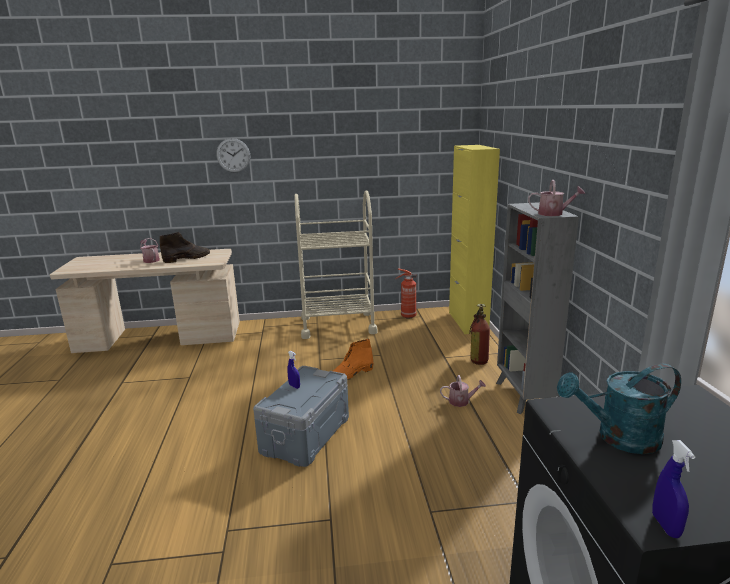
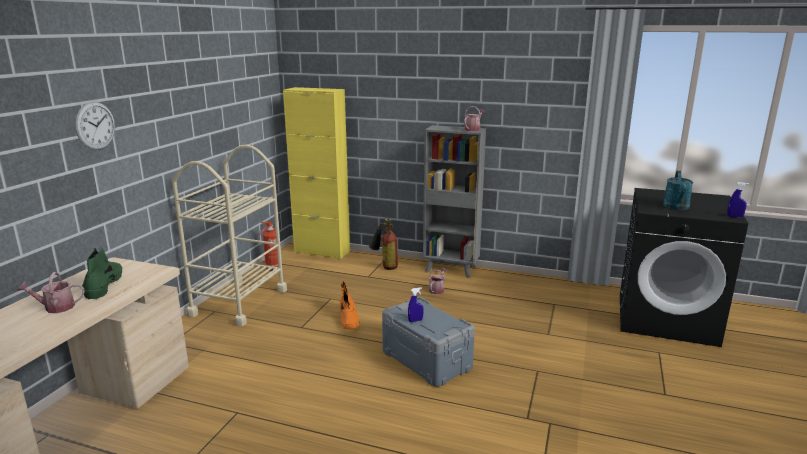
camera: 65 degrees left, 0 degrees up
brown boot [160,232,210,263] -> green boot [82,248,122,300]

